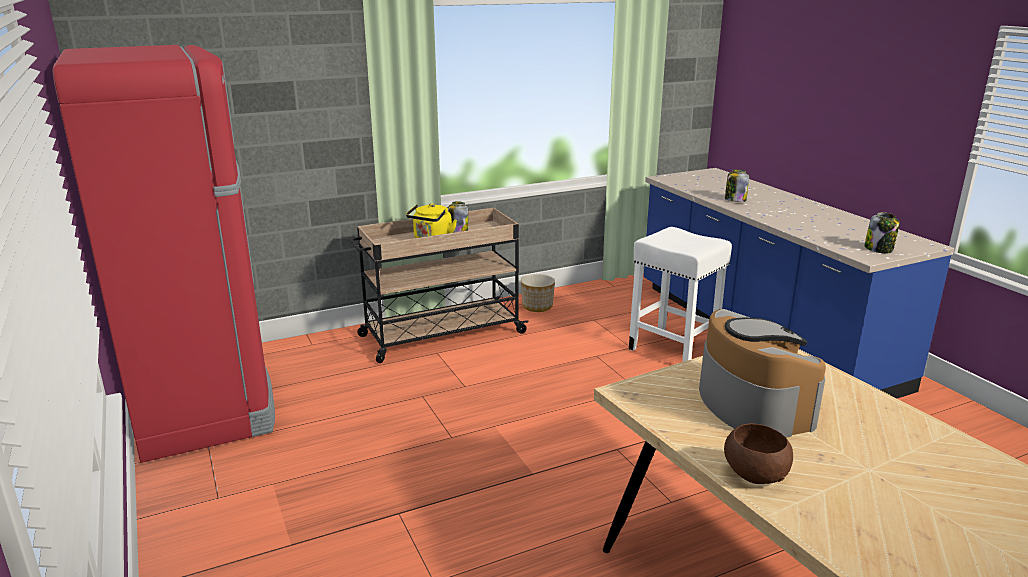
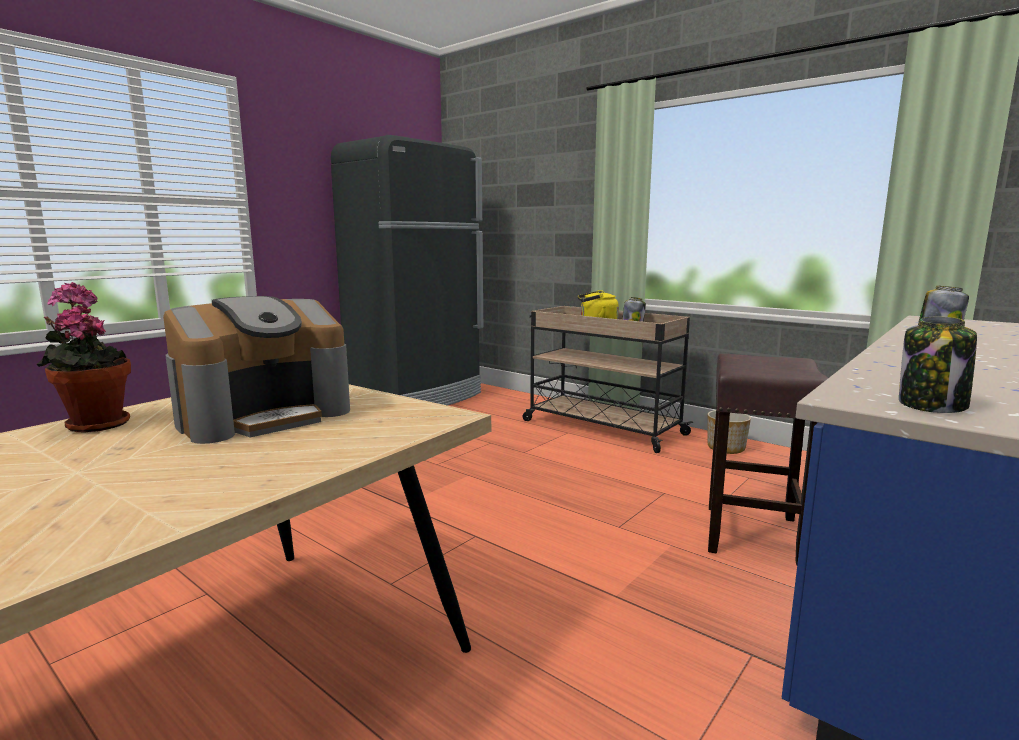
camera: 65 degrees right, 10 degrees down
red fridge [53,45,275,463] -> black fridge [331,135,483,406]
white stool [629,227,732,362] -> brown stool [708,354,828,565]
brown bowl [724,423,793,484] -> potted plant [37,282,131,432]

